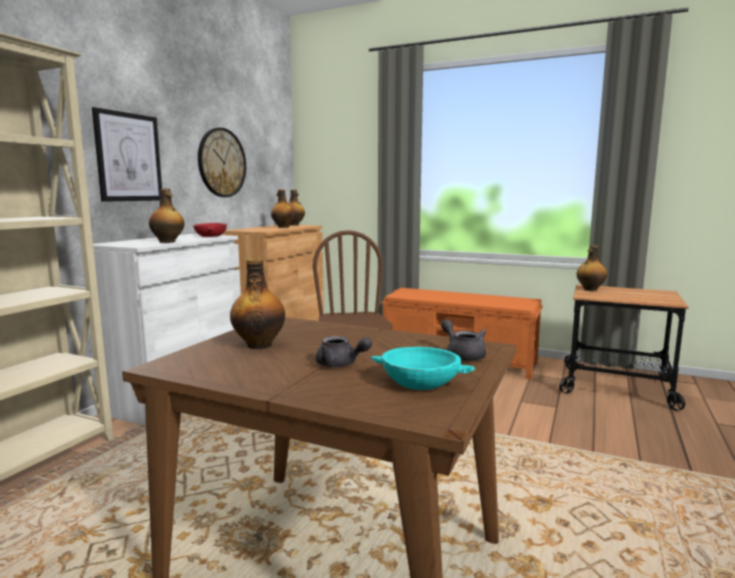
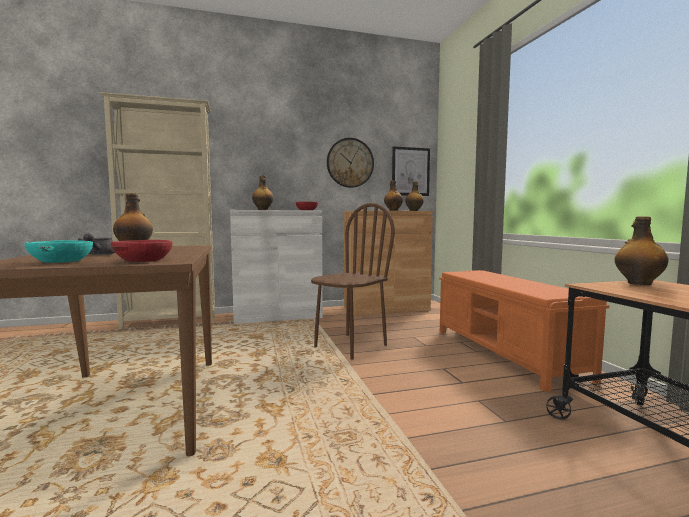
camera: 50 degrees right, 5 degrees down
picture [92,107,162,202] -> picture moved to [392,146,430,196]
grey teapot [441,319,486,361] -> red bowl [111,240,172,262]

